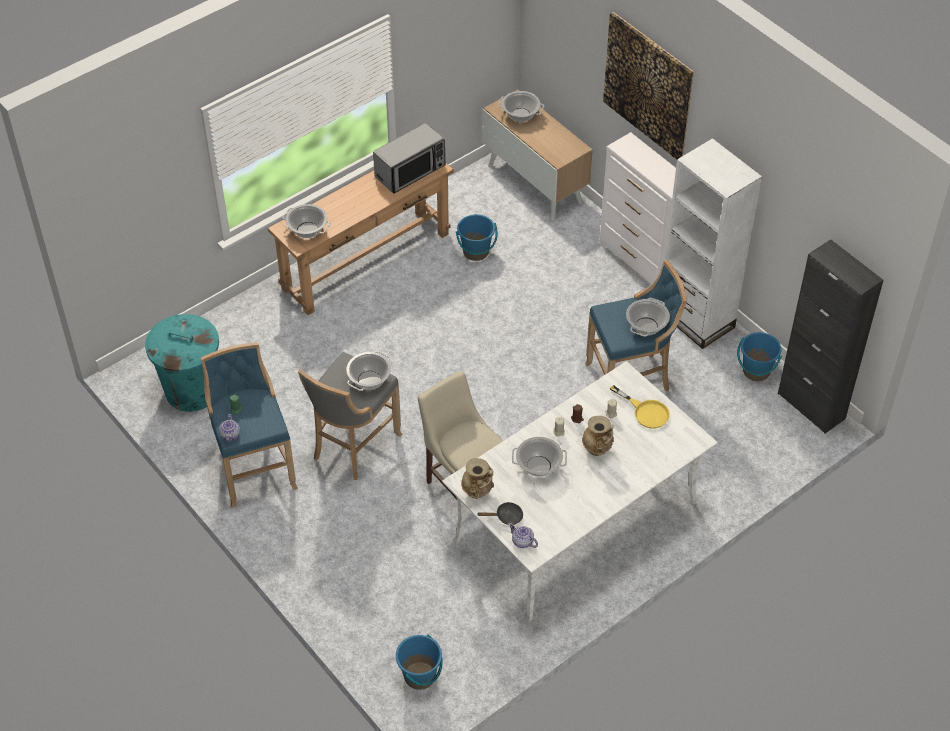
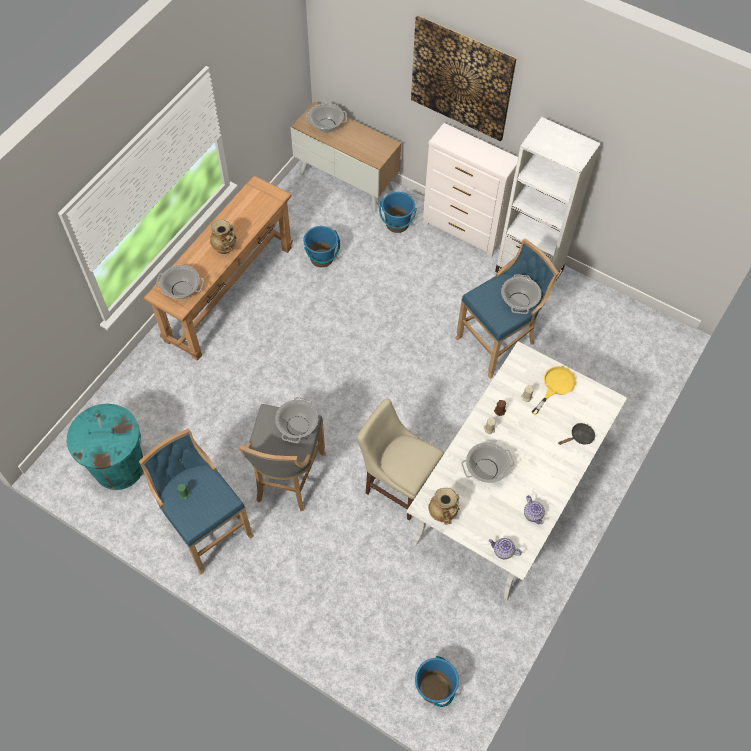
camera: 20 degrees left, 10 degrees up
teapot [219,414,240,443] -> teapot moved to [524,495,545,524]
microwave [373,123,445,193] -> none
black frying pan [478,502,523,525] -> black frying pan moved to [559,423,595,445]
beige vase [582,416,614,456] -> beige vase moved to [210,220,237,254]
yellow frying pan [610,385,670,429] -> yellow frying pan turned 75 degrees counterclockwise [532,366,576,415]
blue bucket [737,332,782,381] -> blue bucket moved to [379,192,417,233]
black cabinet [778,239,883,433] -> none

